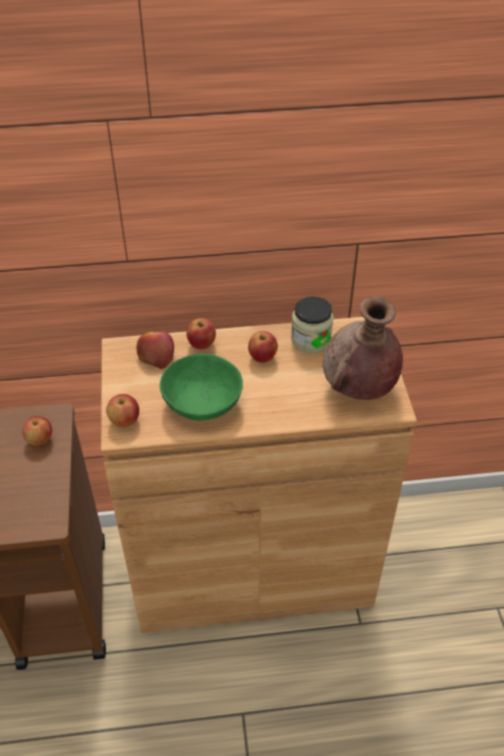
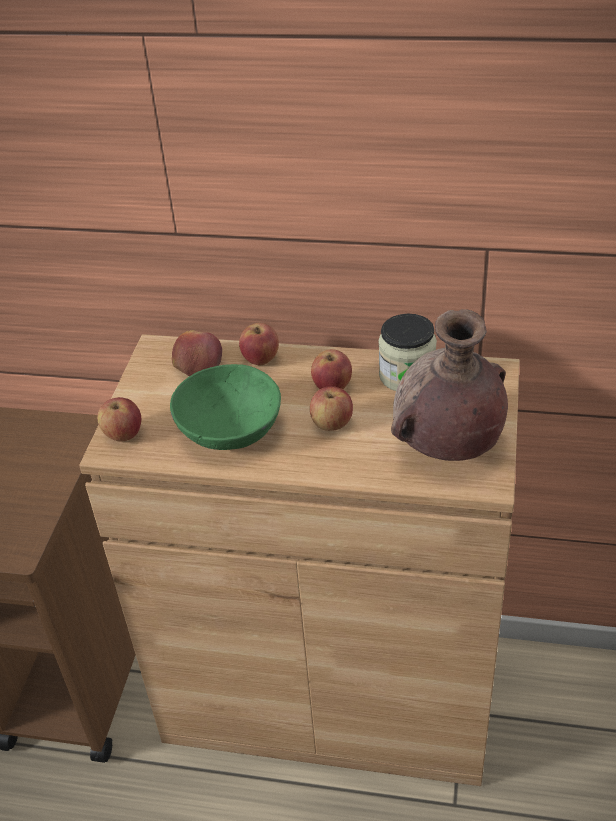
camera: 20 degrees right, 5 degrees down
apple [22,416,52,446] -> apple moved to [310,386,353,431]

